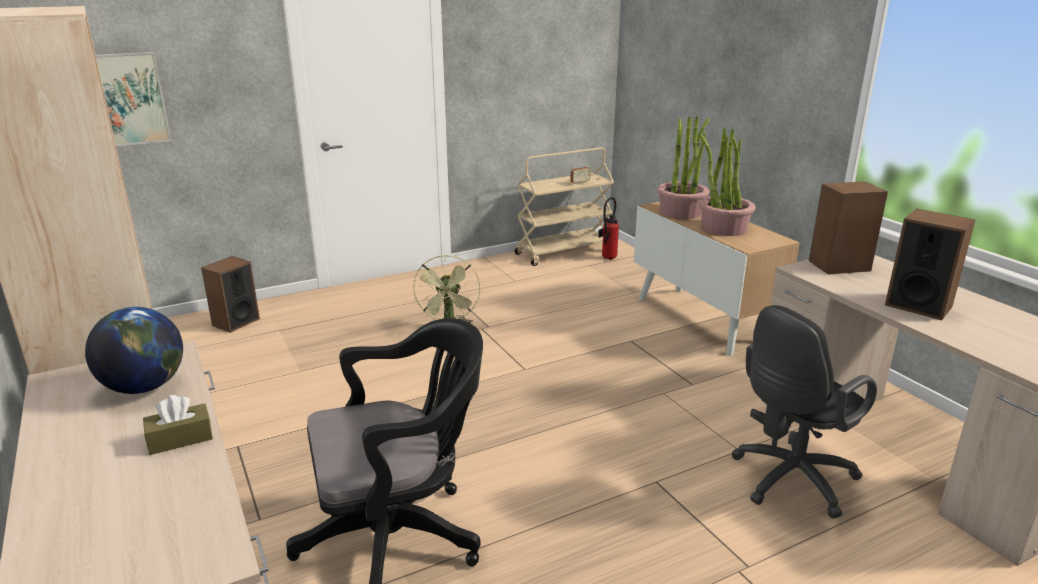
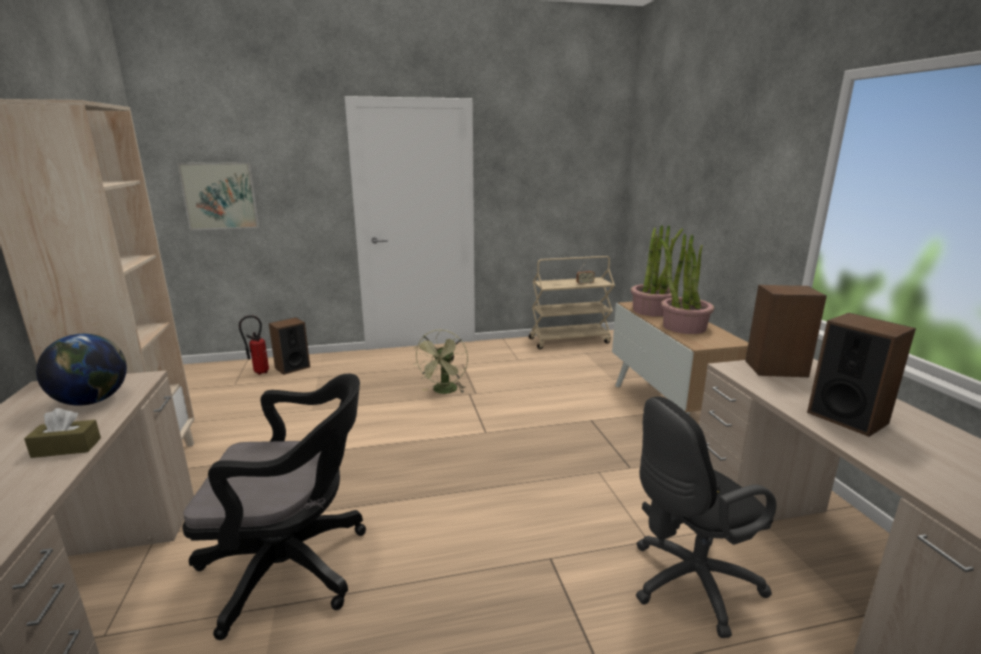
camera: 15 degrees right, 5 degrees down
fire extinguisher [598,197,619,260] -> fire extinguisher moved to [239,315,269,375]

